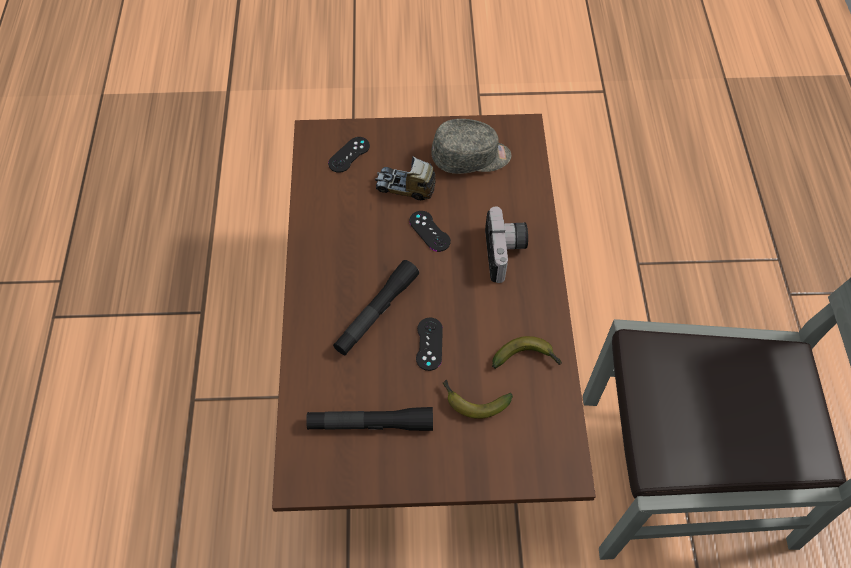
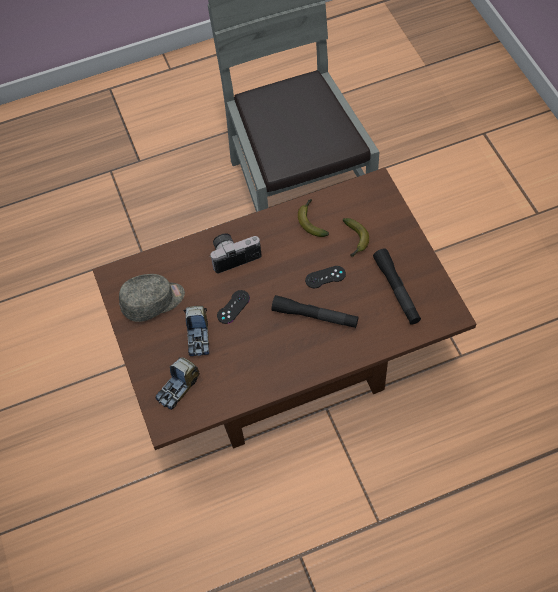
camera: 105 degrees left, 0 degrees up
black game controller [328,137,370,173] -> toy truck [156,357,200,410]
grey cap [431,119,511,174] -> grey cap turned 90 degrees clockwise [119,274,185,322]

